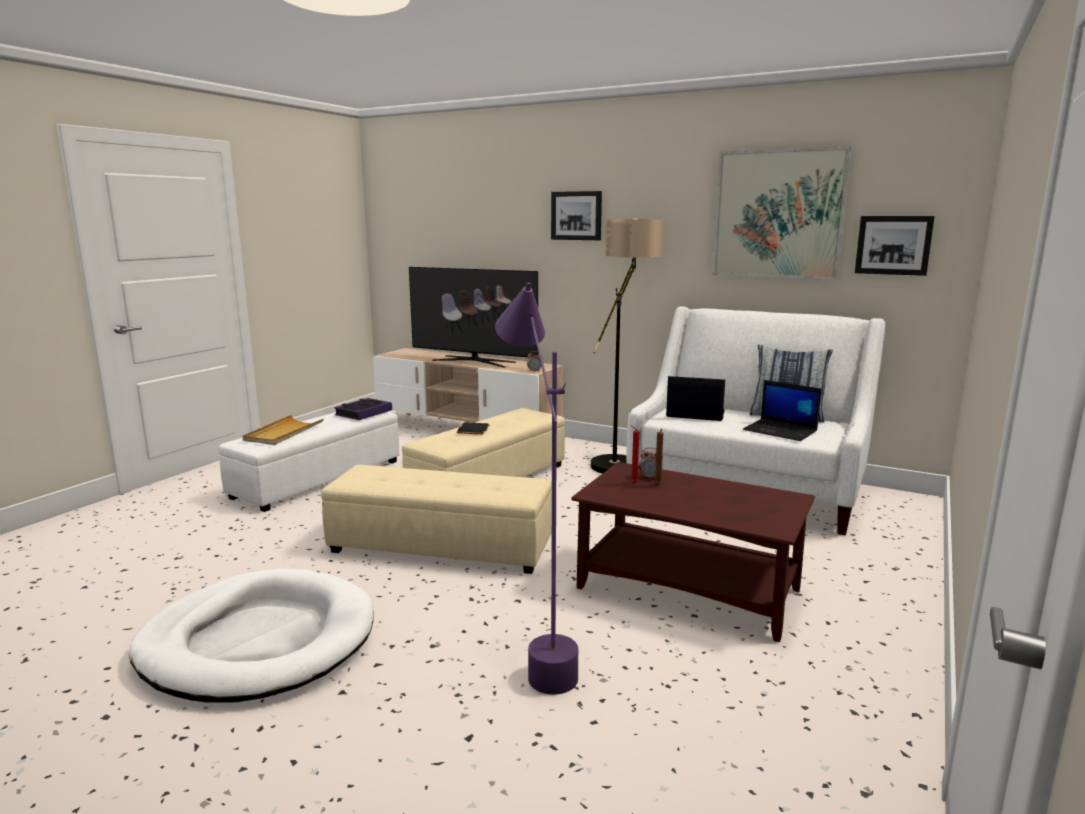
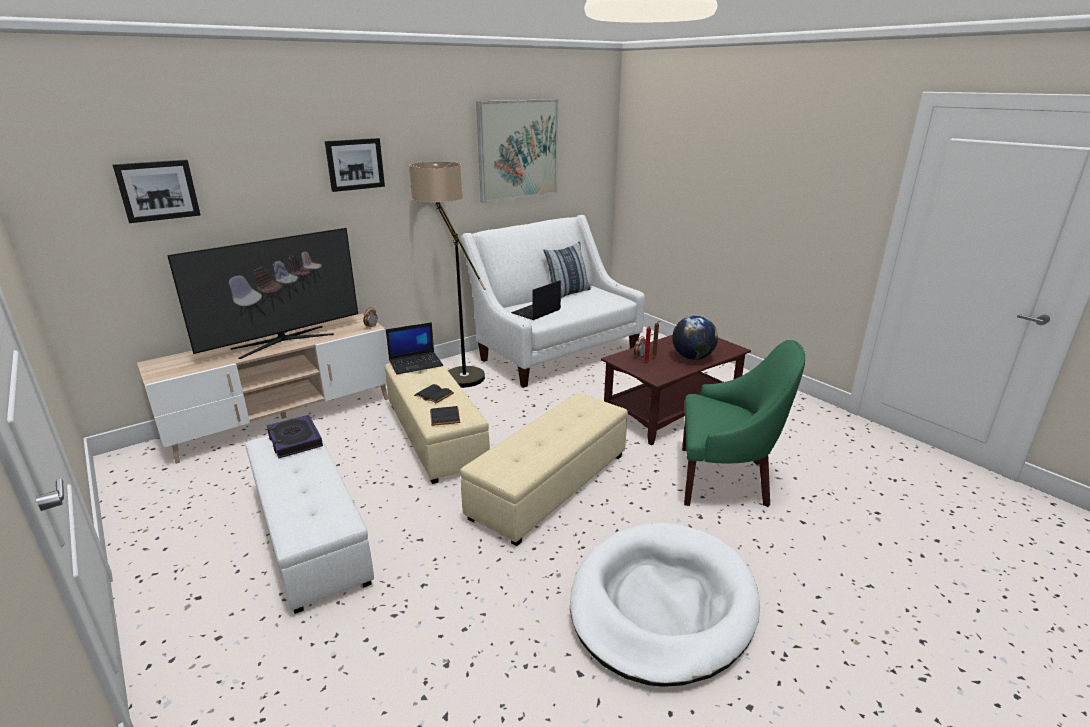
camera: 65 degrees left, 10 degrees up
beige tray [243,415,324,445] -> none
purple floor lamp [495,282,578,695] -> green armchair [682,340,805,507]
laptop [743,380,821,441] -> laptop moved to [386,322,443,374]
picture [855,216,935,276] -> picture moved to [112,159,200,223]
none -> black book [430,406,460,426]
none -> globe [672,315,718,360]

